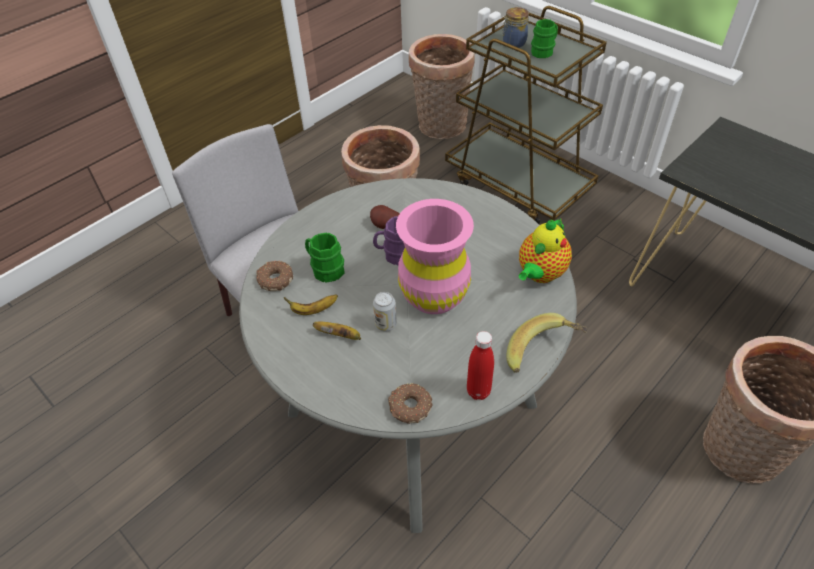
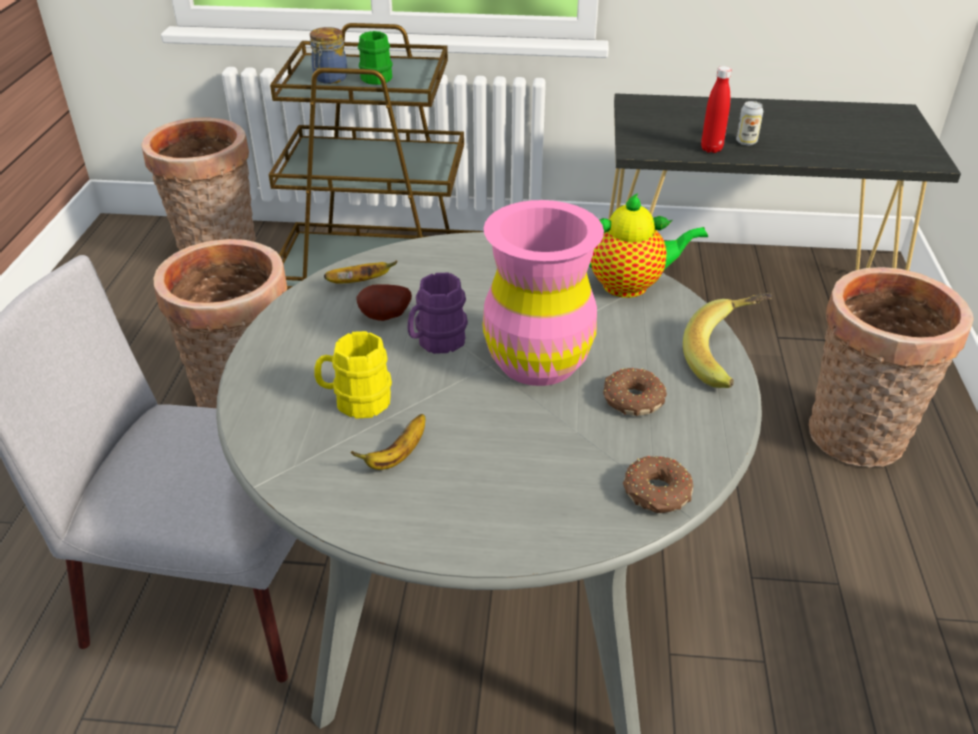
camera: 40 degrees left, 10 degrees down
donut [256,261,293,291] -> donut moved to [603,368,667,416]
green mug [305,233,345,283] -> yellow mug [314,331,392,419]
banana [313,322,361,340] -> banana moved to [324,260,398,284]
can [373,292,397,332] -> can moved to [736,101,763,145]
red bottle [467,331,494,400] -> red bottle moved to [701,66,731,153]
teapot [519,219,572,283] -> teapot turned 90 degrees counterclockwise [589,193,708,298]

